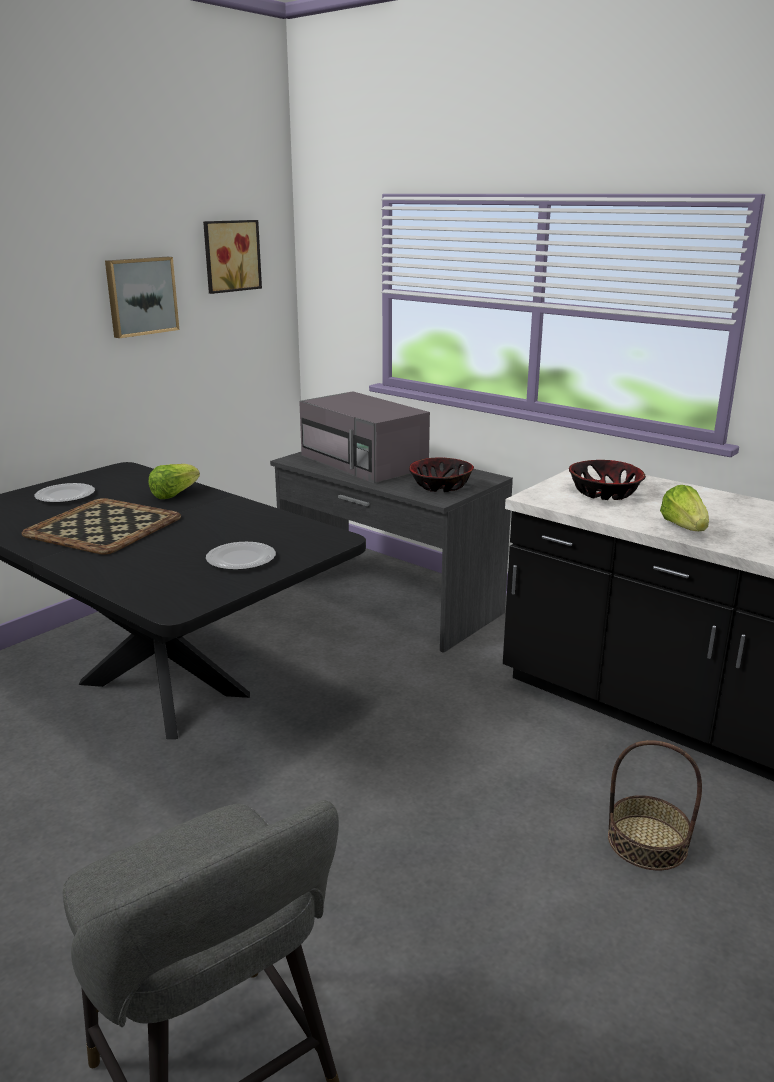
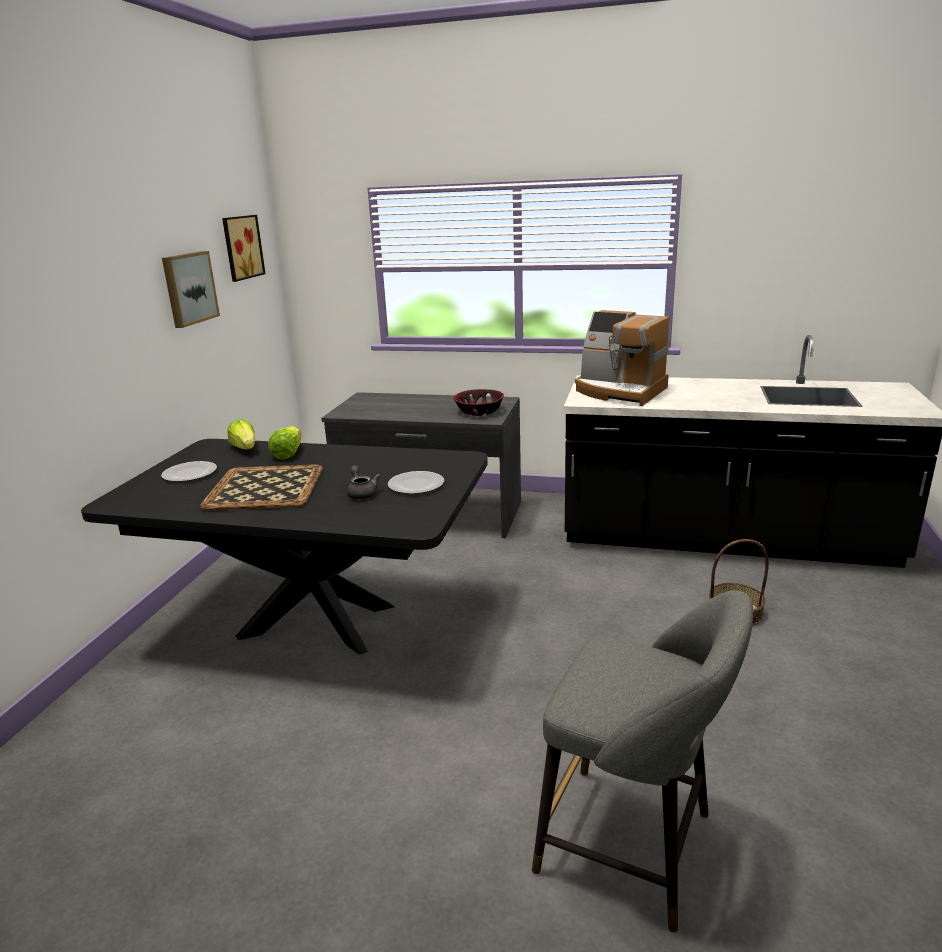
camera: 25 degrees left, 0 degrees up
grey microwave [299,391,430,484] -> none
bowl [569,460,646,500] -> coffee machine [575,310,669,406]
lettuce [660,485,709,531] -> lettuce moved to [227,419,255,450]
none -> grey teapot [347,465,380,499]

